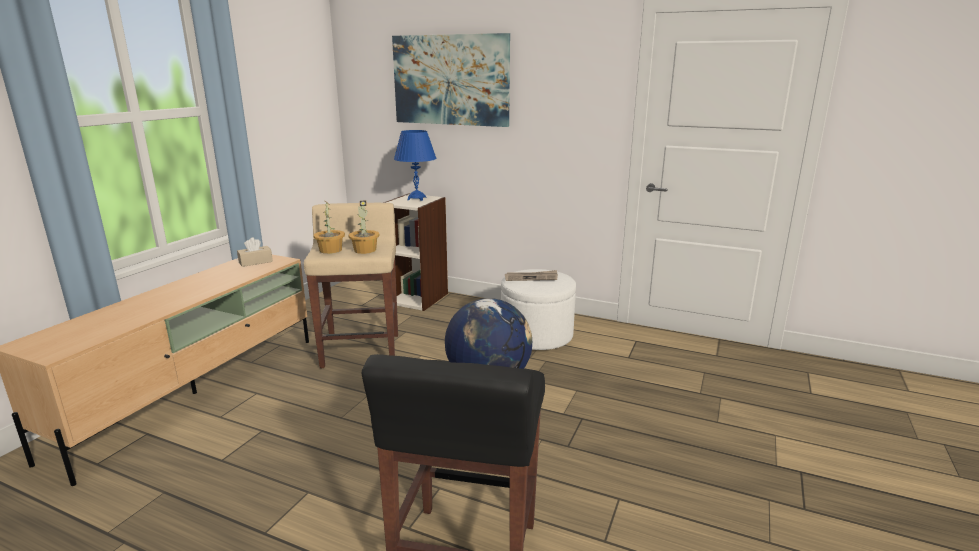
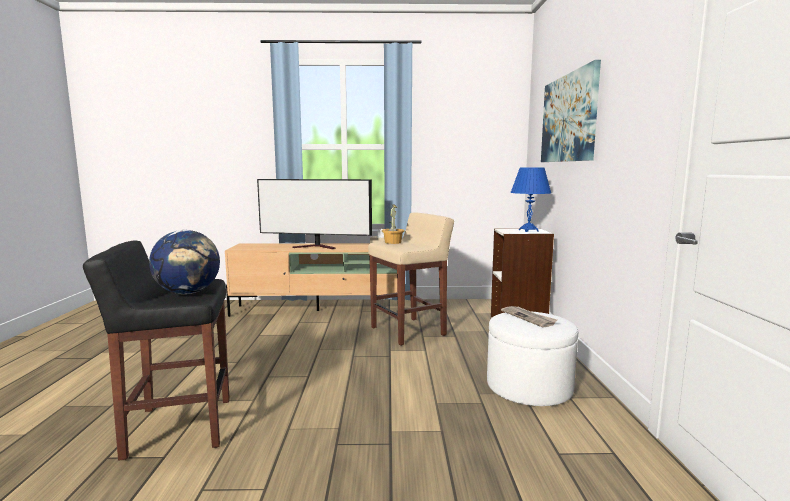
camera: 65 degrees right, 10 degrees down
potted plant [348,201,380,254] -> none
none -> television [257,179,372,249]

